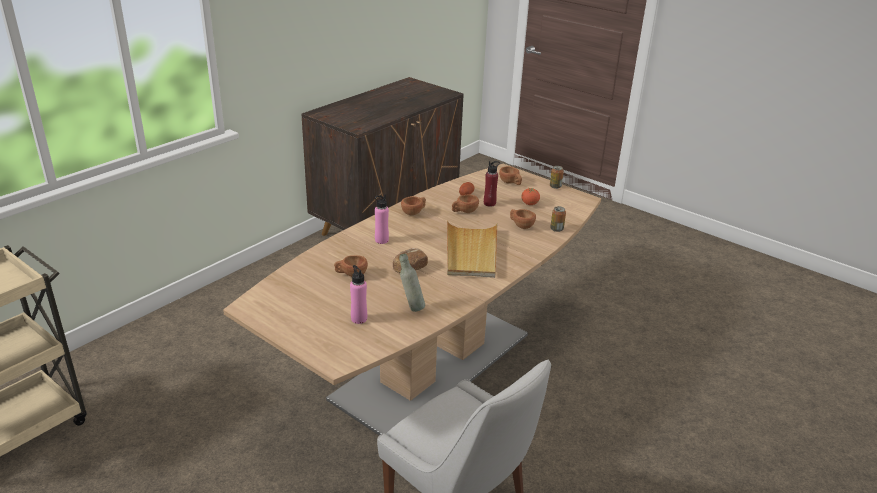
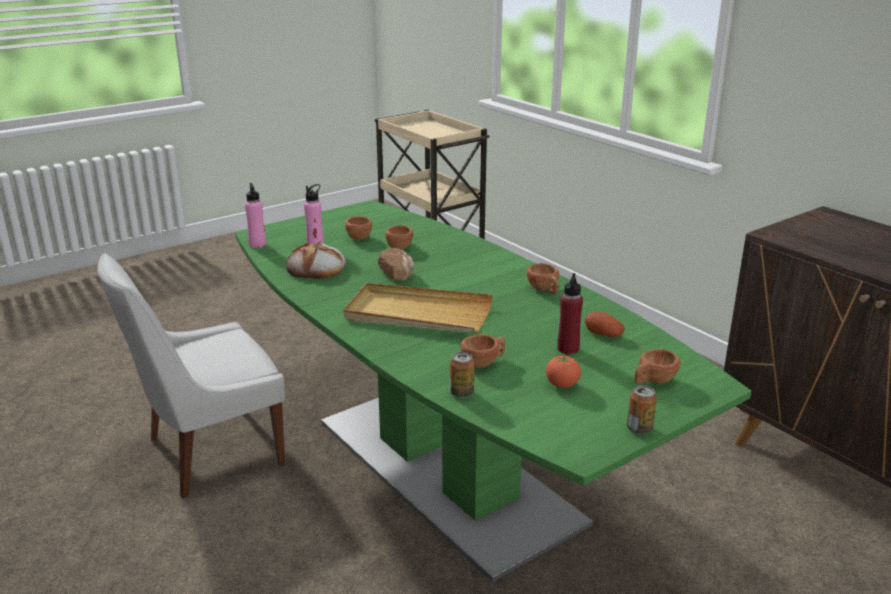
camera: 105 degrees right, 5 degrees down
brown dining table [223,164,601,436] -> green dining table [235,200,752,582]
pink bottle [375,194,389,244] -> pink bottle moved to [245,183,266,248]
grey bottle [399,254,425,312] -> bread [286,241,346,279]
brown cup [452,195,479,213] -> brown cup moved to [345,215,372,240]

